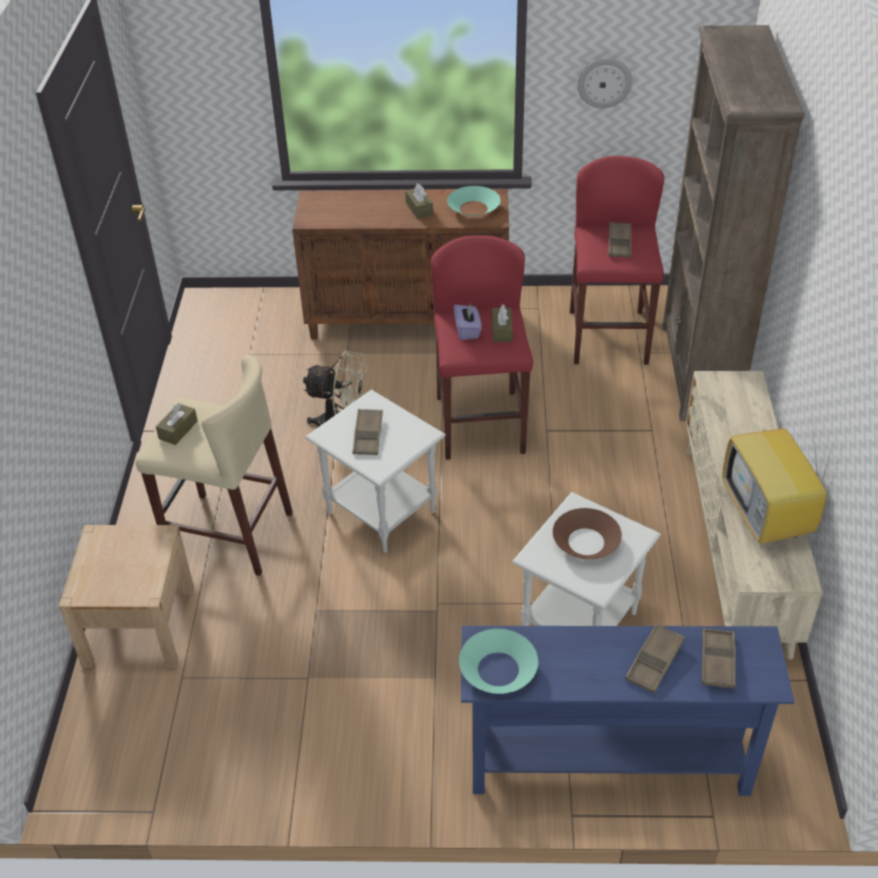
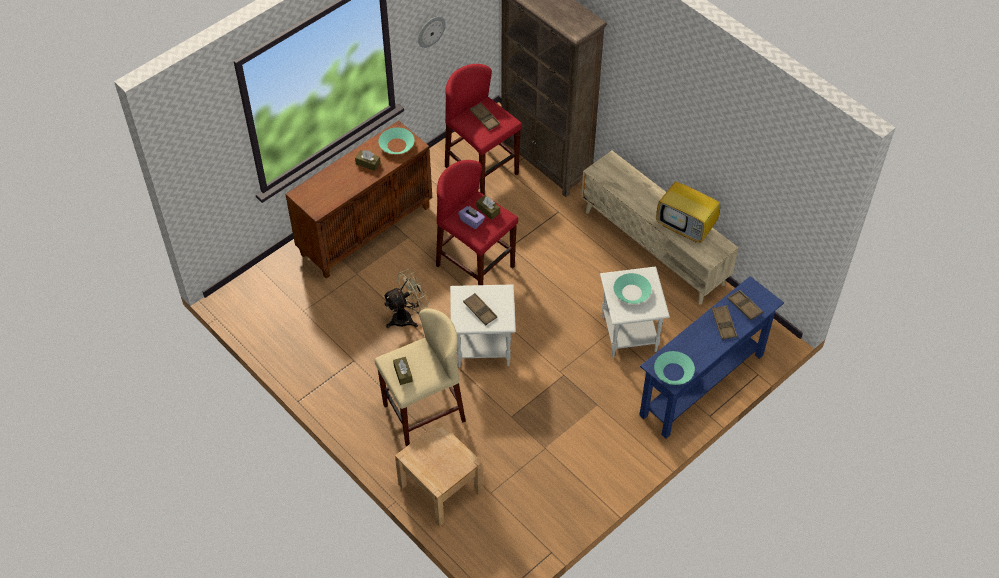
camera: 45 degrees left, 10 degrees up
brown bowl [553,508,622,559] -> turquoise bowl [614,273,652,304]

